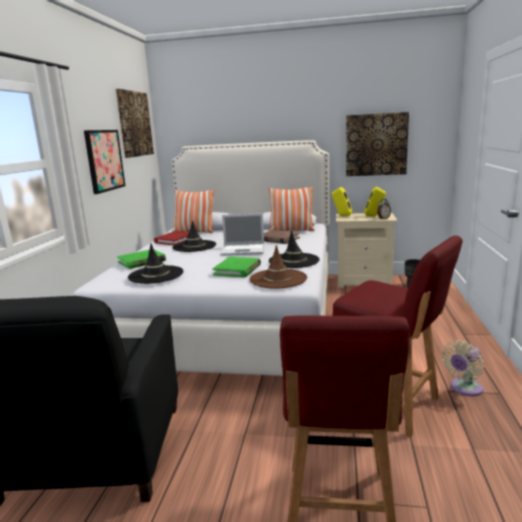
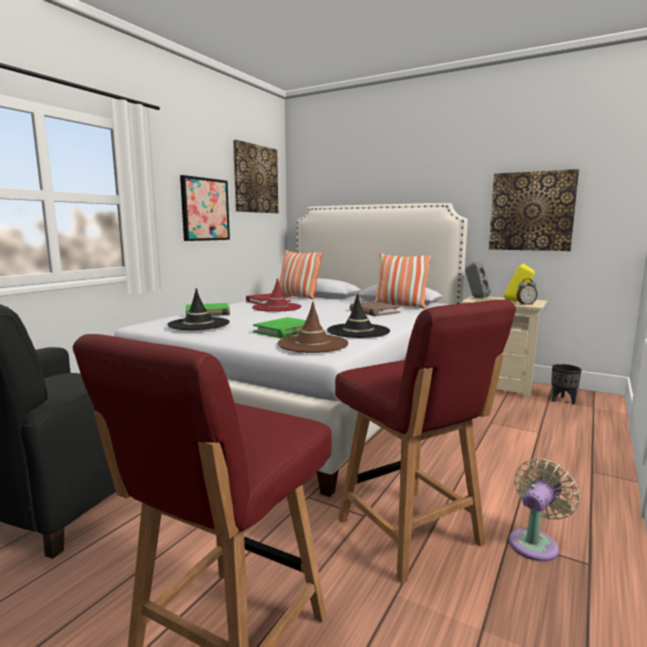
camera: 20 degrees right, 5 degrees down
black hat [172,220,216,252] -> red hat [252,278,301,312]
laptop [220,213,264,256] -> none
yellow speaker [332,187,352,216] -> grey speaker [465,262,491,298]
beige fan [442,340,484,396] -> beige fan turned 150 degrees clockwise [509,459,580,562]

